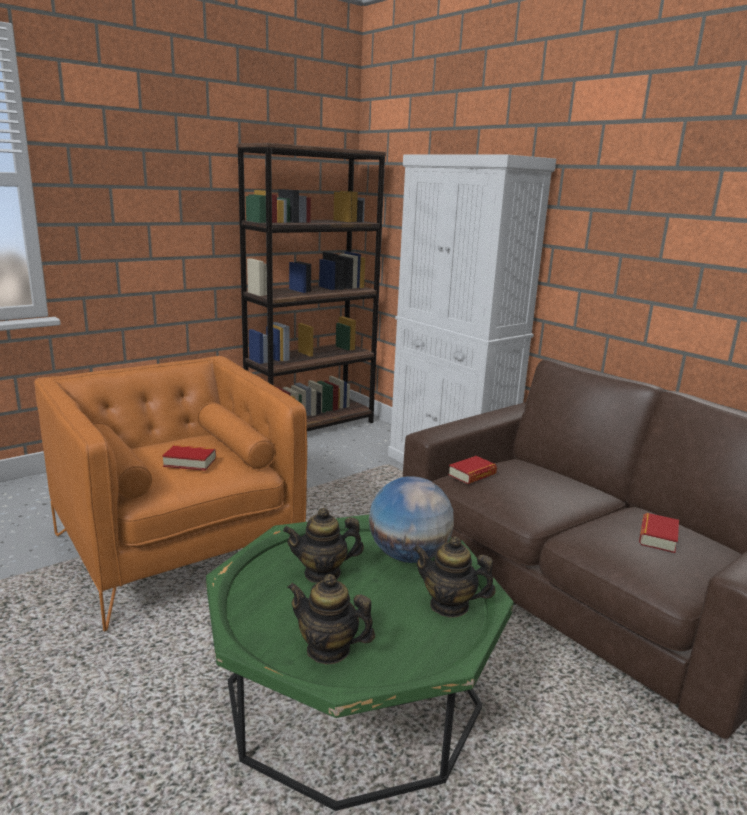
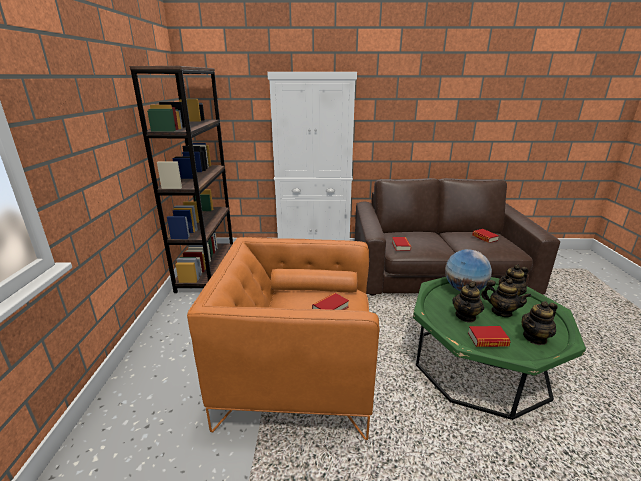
camera: 50 degrees left, 5 degrees up
none -> book [468,326,510,347]
none -> teapot [481,279,531,317]

